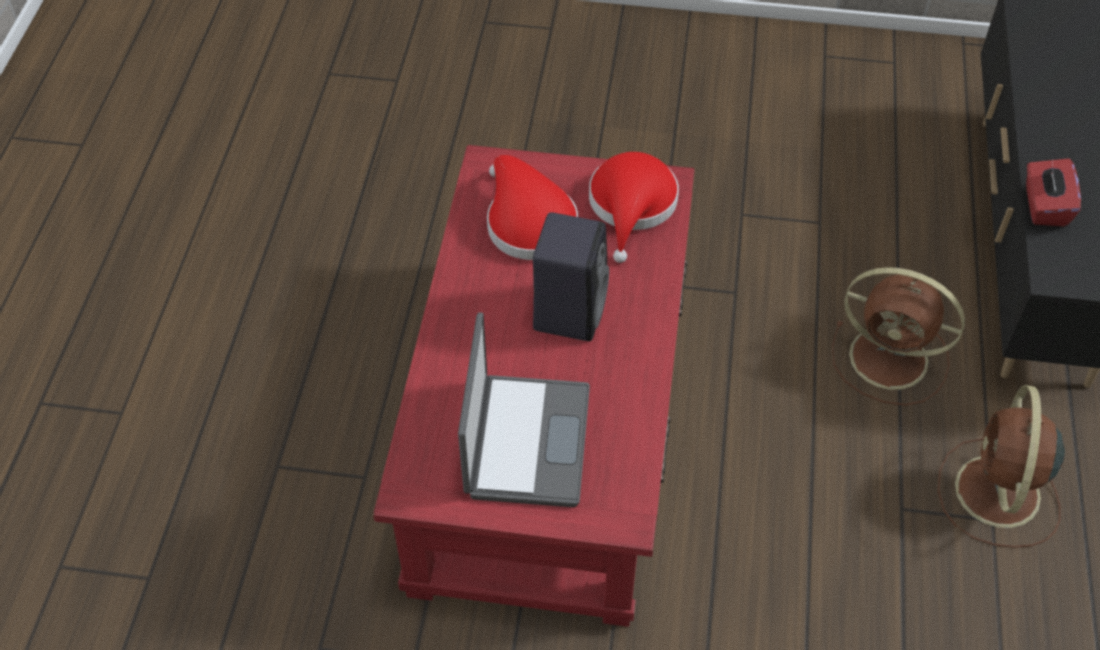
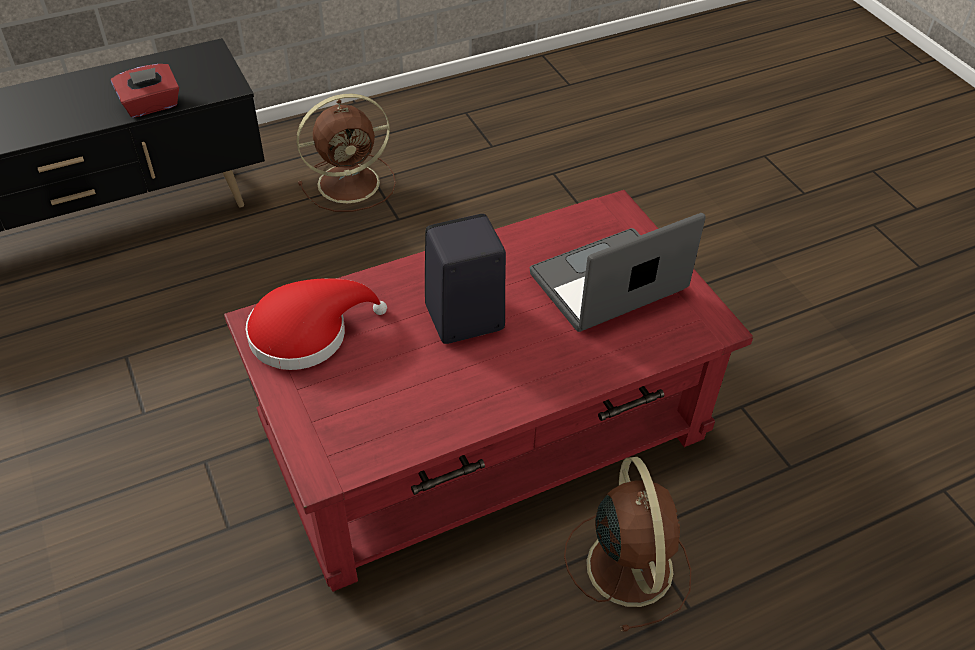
camera: 125 degrees left, 5 degrees down
red hat [487,155,578,260] -> none
brown fan [832,267,965,406] -> brown fan moved to [564,457,691,632]

